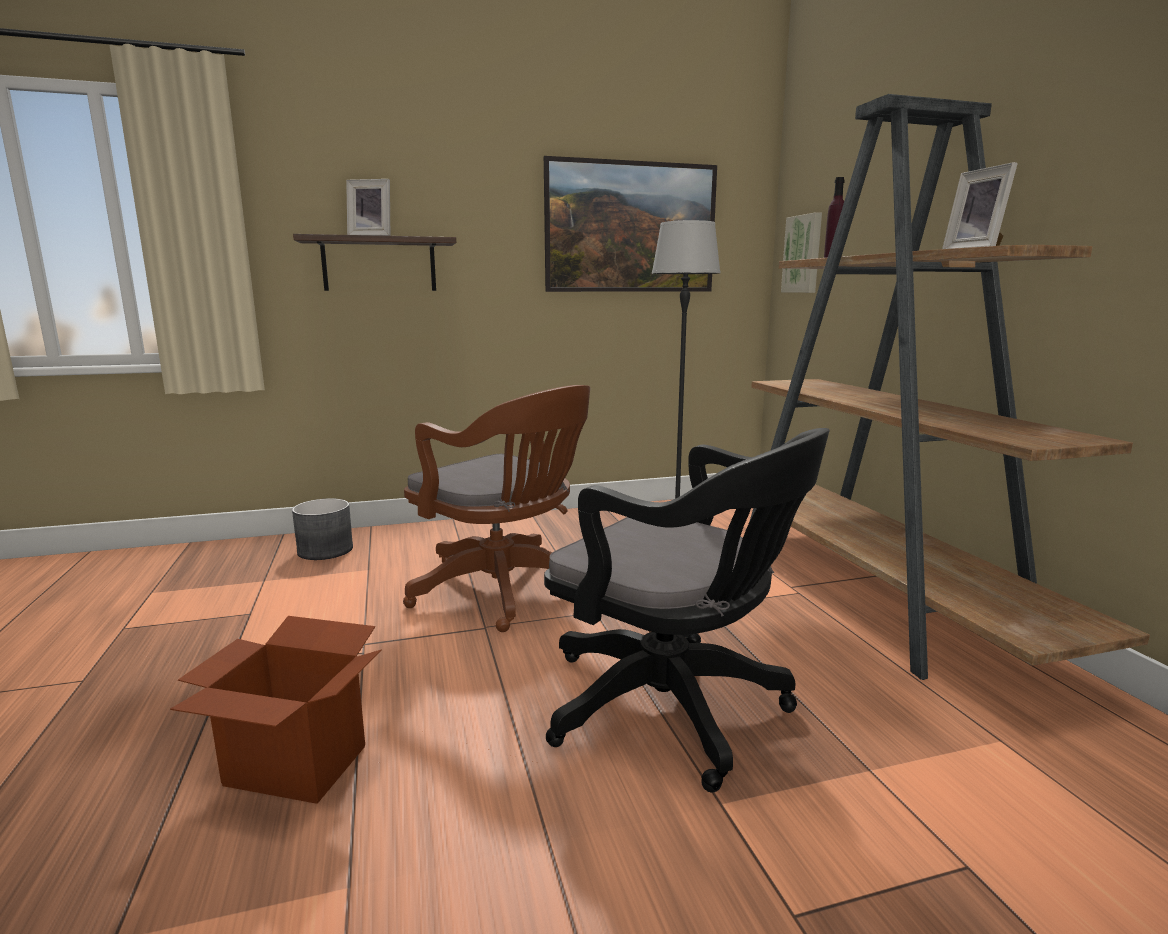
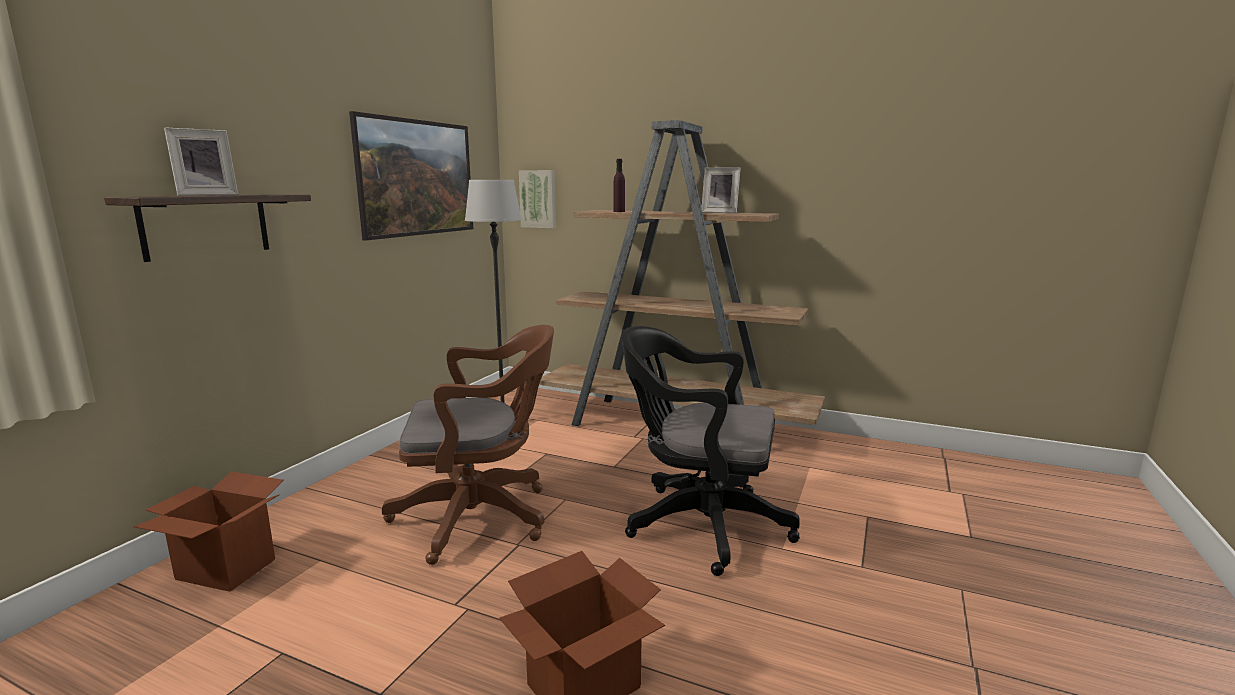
camera: 50 degrees left, 0 degrees up
grey planter [292,498,353,560] -> cardboard box [133,472,284,592]
black office chair [544,428,829,792] -> black office chair turned 150 degrees counterclockwise [621,326,800,576]

